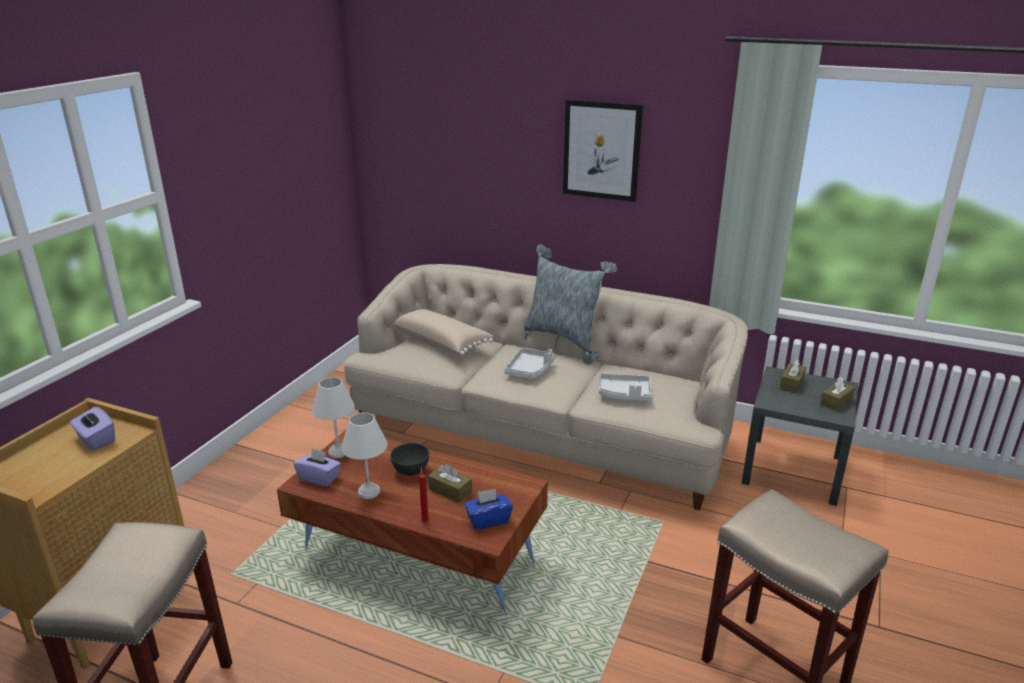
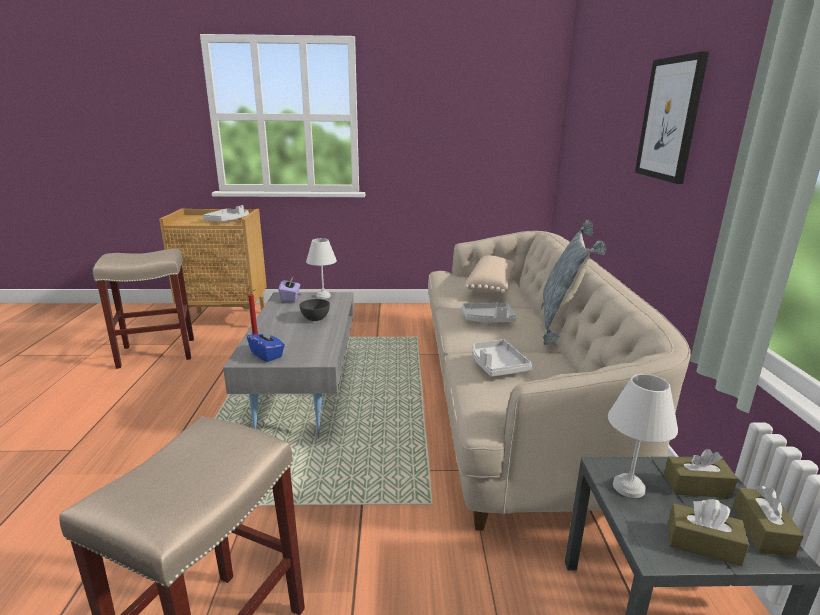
camera: 65 degrees right, 5 degrees down
purple tissue box [70,407,115,450] -> grey tray [203,205,249,222]
brown coffee table [277,430,548,616] -> grey coffee table [223,292,354,439]
white table lamp [341,412,388,499] -> white table lamp moved to [608,374,678,498]
brown tissue box [428,464,472,503] -> brown tissue box moved to [733,485,804,557]

